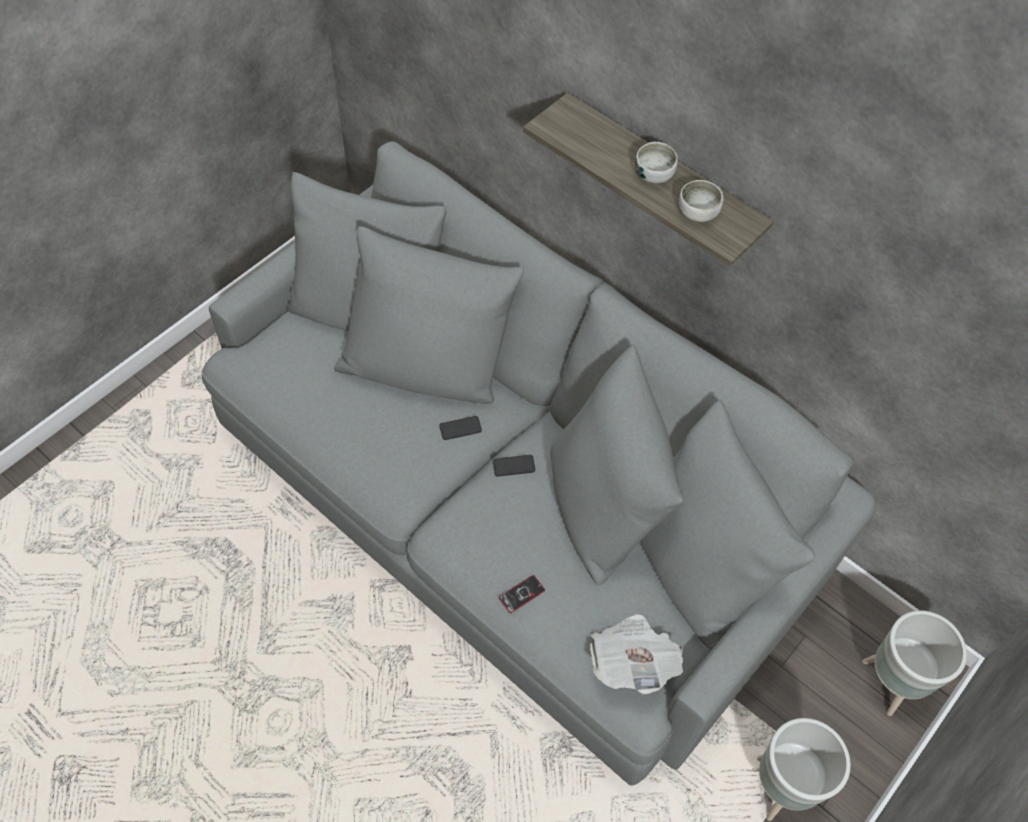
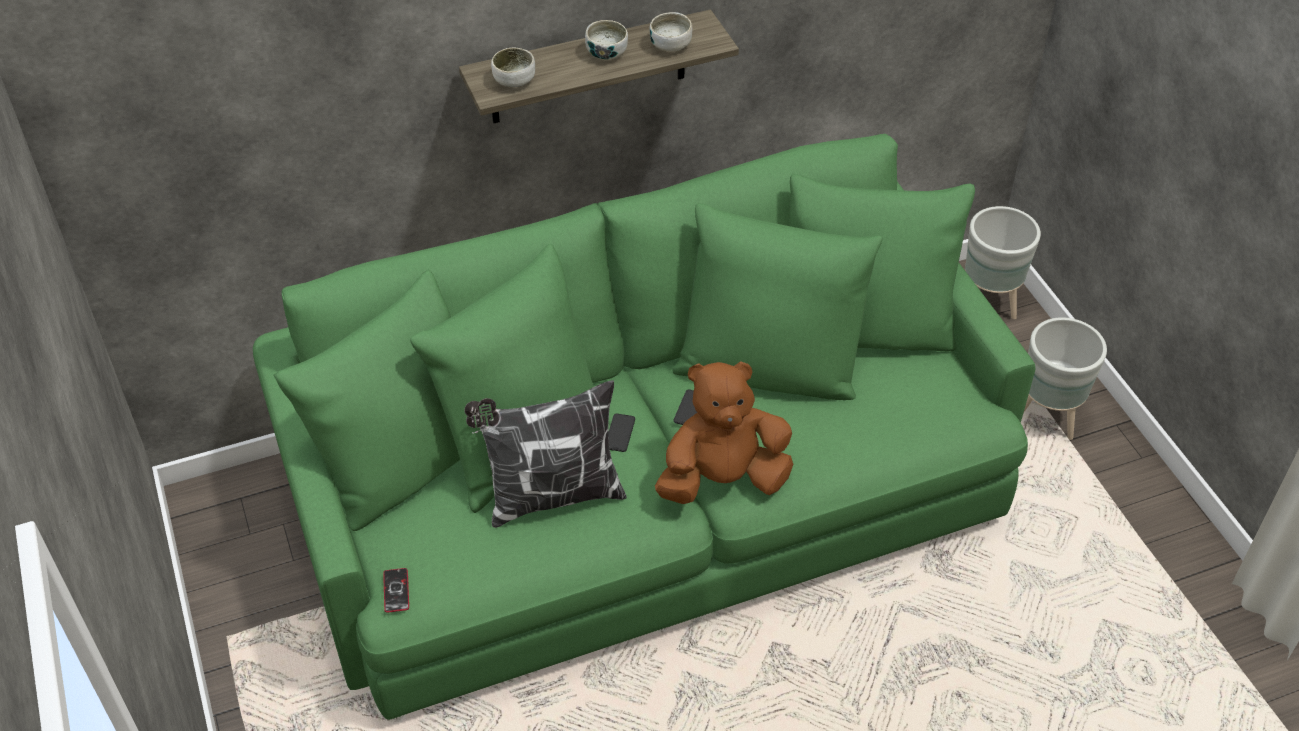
camera: 60 degrees left, 10 degrees down
grey sofa [202,141,876,786] -> green sofa [253,134,1035,720]
phone [499,575,545,613] -> phone moved to [383,568,409,613]
newspaper [590,614,683,694] -> none
none -> pillow [464,380,627,528]
none -> bowl [491,47,535,87]
none -> brown plush toy [655,361,793,504]

